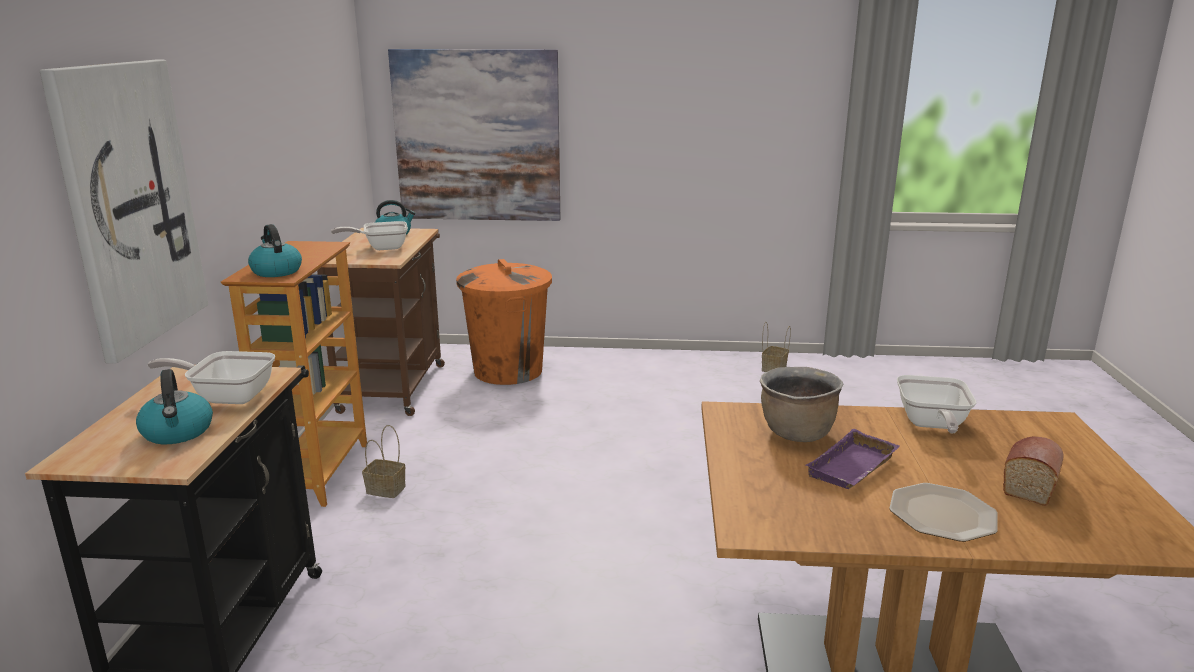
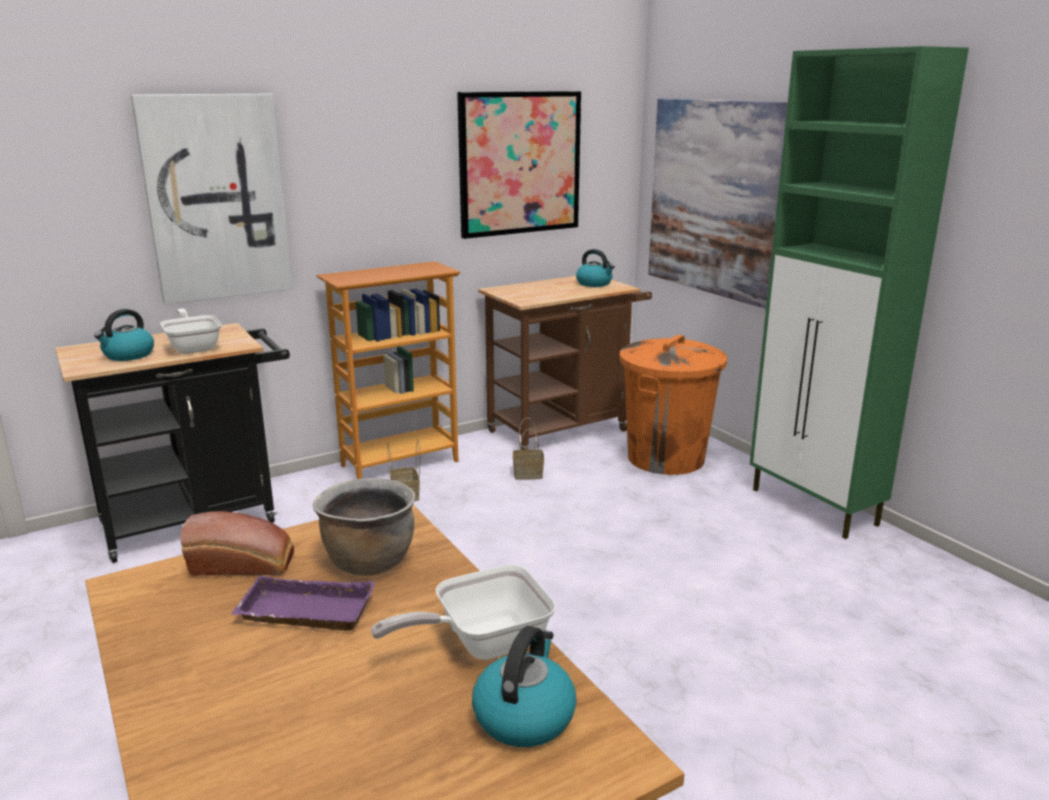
camera: 55 degrees right, 0 degrees up
kettle [248,224,302,277] -> kettle moved to [472,626,577,747]
frying pan [331,221,408,250] -> none
basket [762,322,791,372] -> basket moved to [513,418,544,480]
plate [889,483,998,542] -> none
bread [1003,437,1064,506] -> bread moved to [181,511,294,576]
none -> picture [457,91,581,239]
none -> green cabinet [750,46,969,539]

